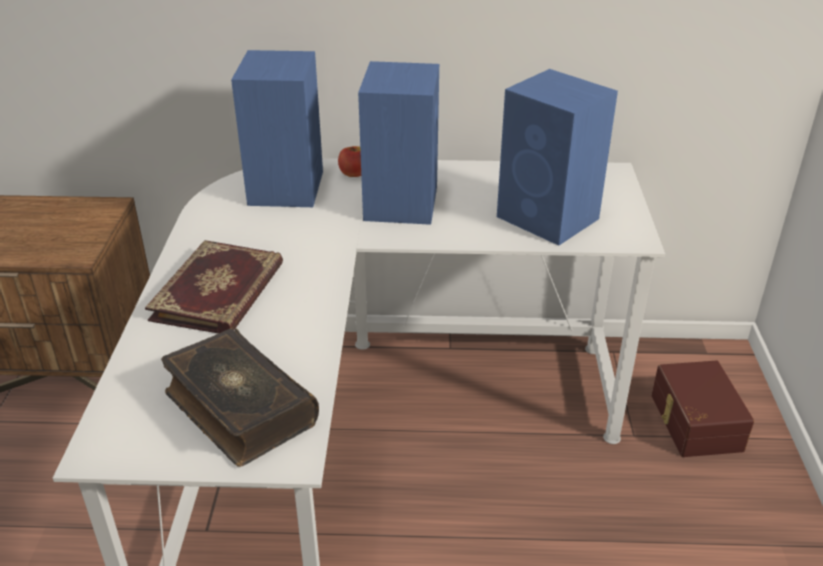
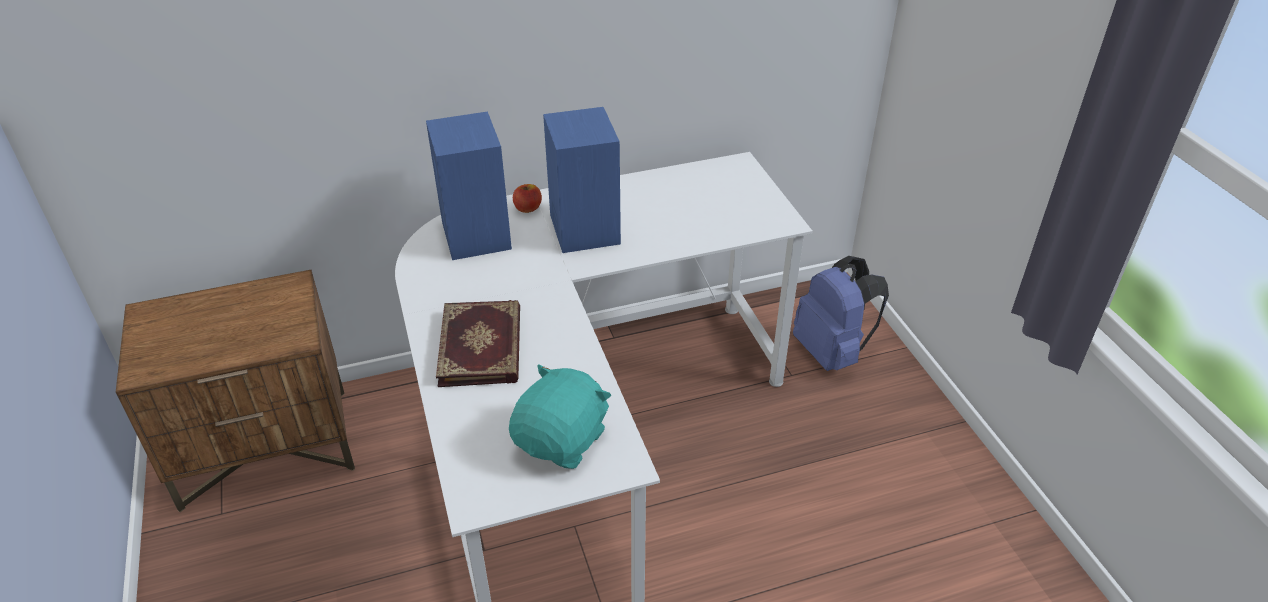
camera: 20 degrees left, 5 degrees up
book [161,328,319,467] -> turquoise plush toy [509,364,612,469]
blue speaker [497,69,618,246] -> none
brown storage box [652,361,754,457] -> blue backpack [793,256,889,371]

